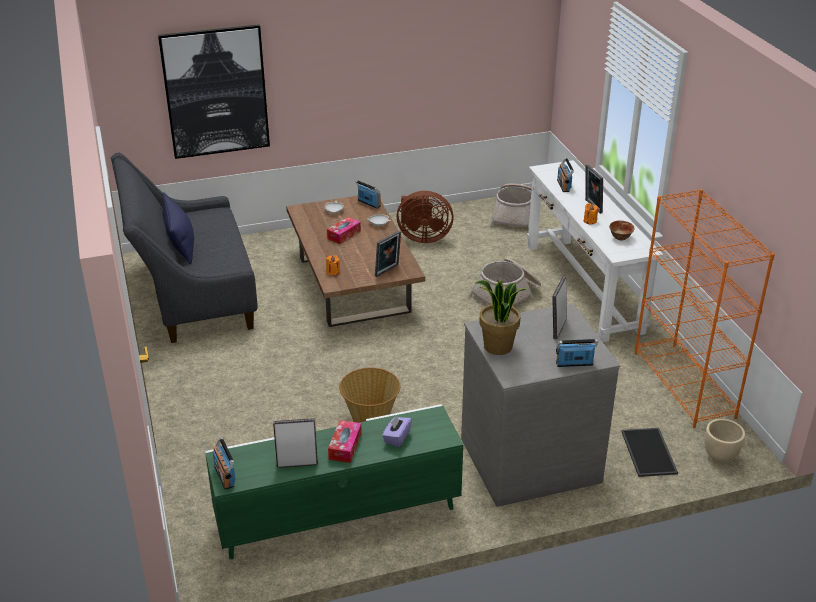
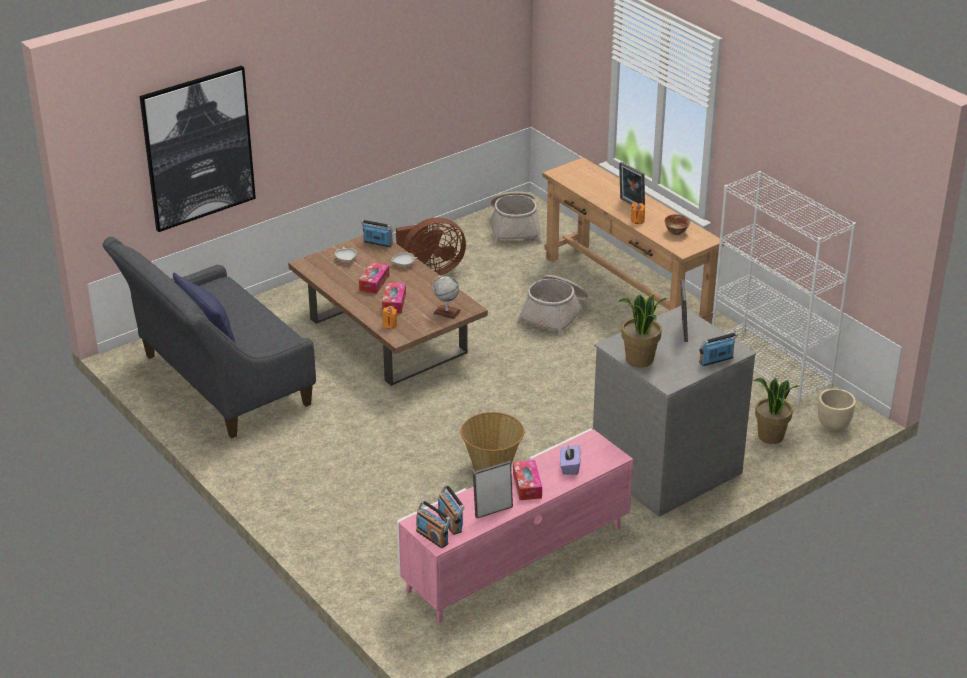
camera: 20 degrees left, 0 degrees up
green tv stand [205,404,463,559] -> pink tv stand [397,428,633,623]
picture frame [375,231,401,277] -> globe [433,275,461,319]
white console table [527,160,663,342] -> brown console table [542,157,725,324]
radio [557,158,574,192] -> radio moved to [438,484,465,535]
tray [621,428,678,477] -> potted plant [753,378,799,444]
orange bookcase [634,189,775,428] -> white bookcase [712,171,856,406]
none -> tissue box [382,282,406,314]

